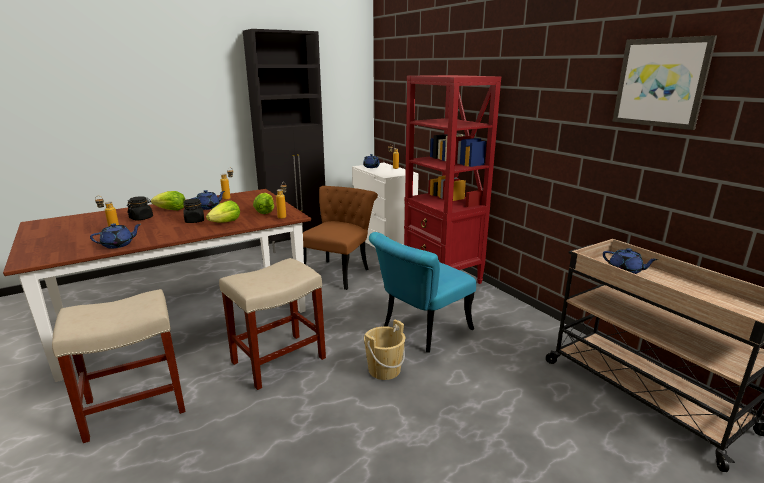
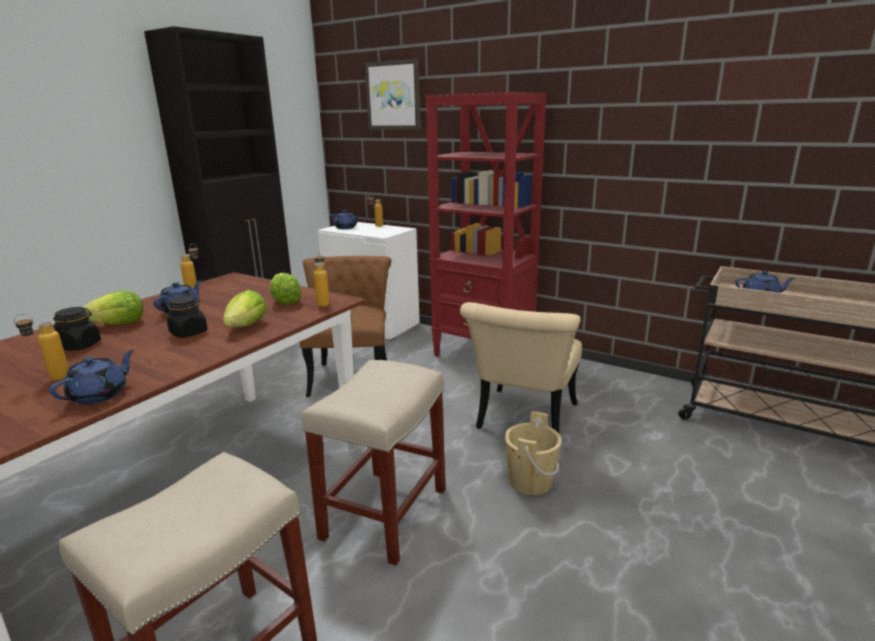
camera: 25 degrees left, 0 degrees up
turquoise chair [369,232,476,352] -> beige chair [460,302,582,433]
picture [612,35,717,130] -> picture moved to [365,59,420,129]

